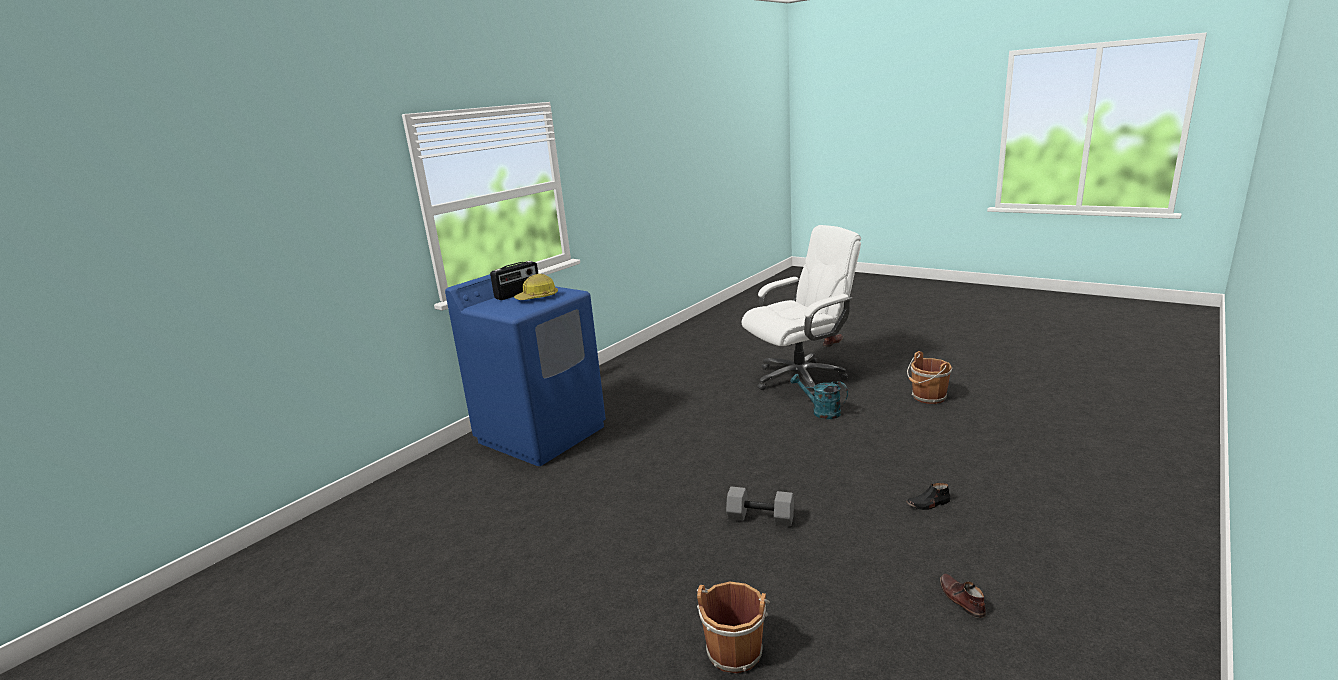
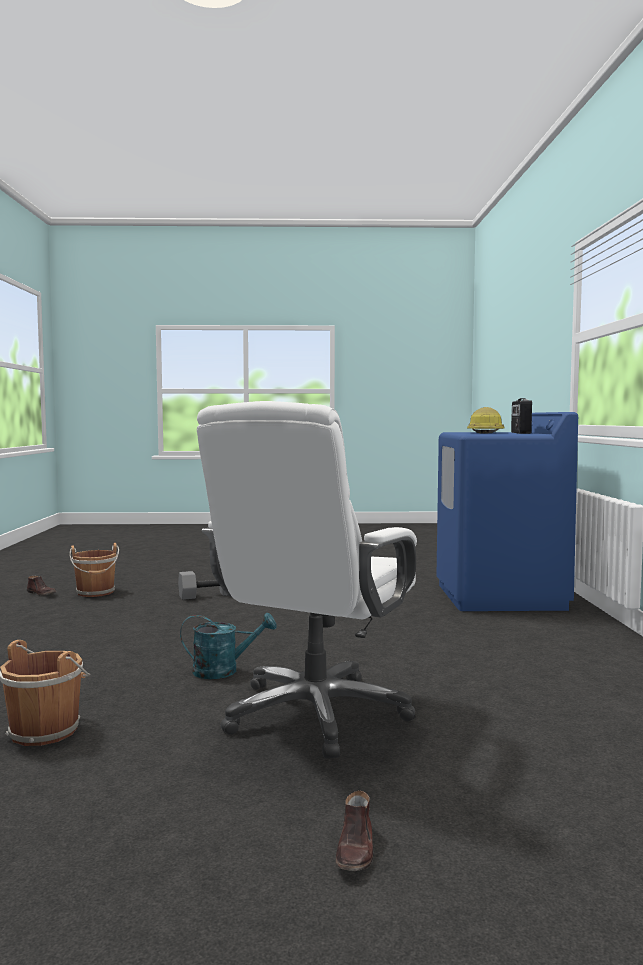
camera: 140 degrees right, 15 degrees down
brown bucket [697,582,770,674] -> brown bucket moved to [69,543,119,597]
black shoe [906,483,951,510] -> none

